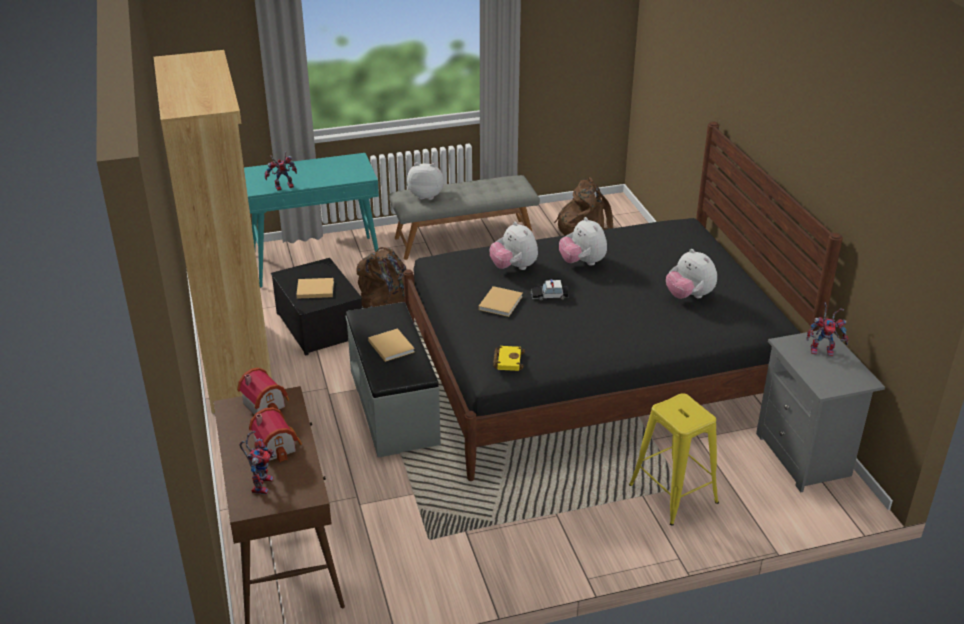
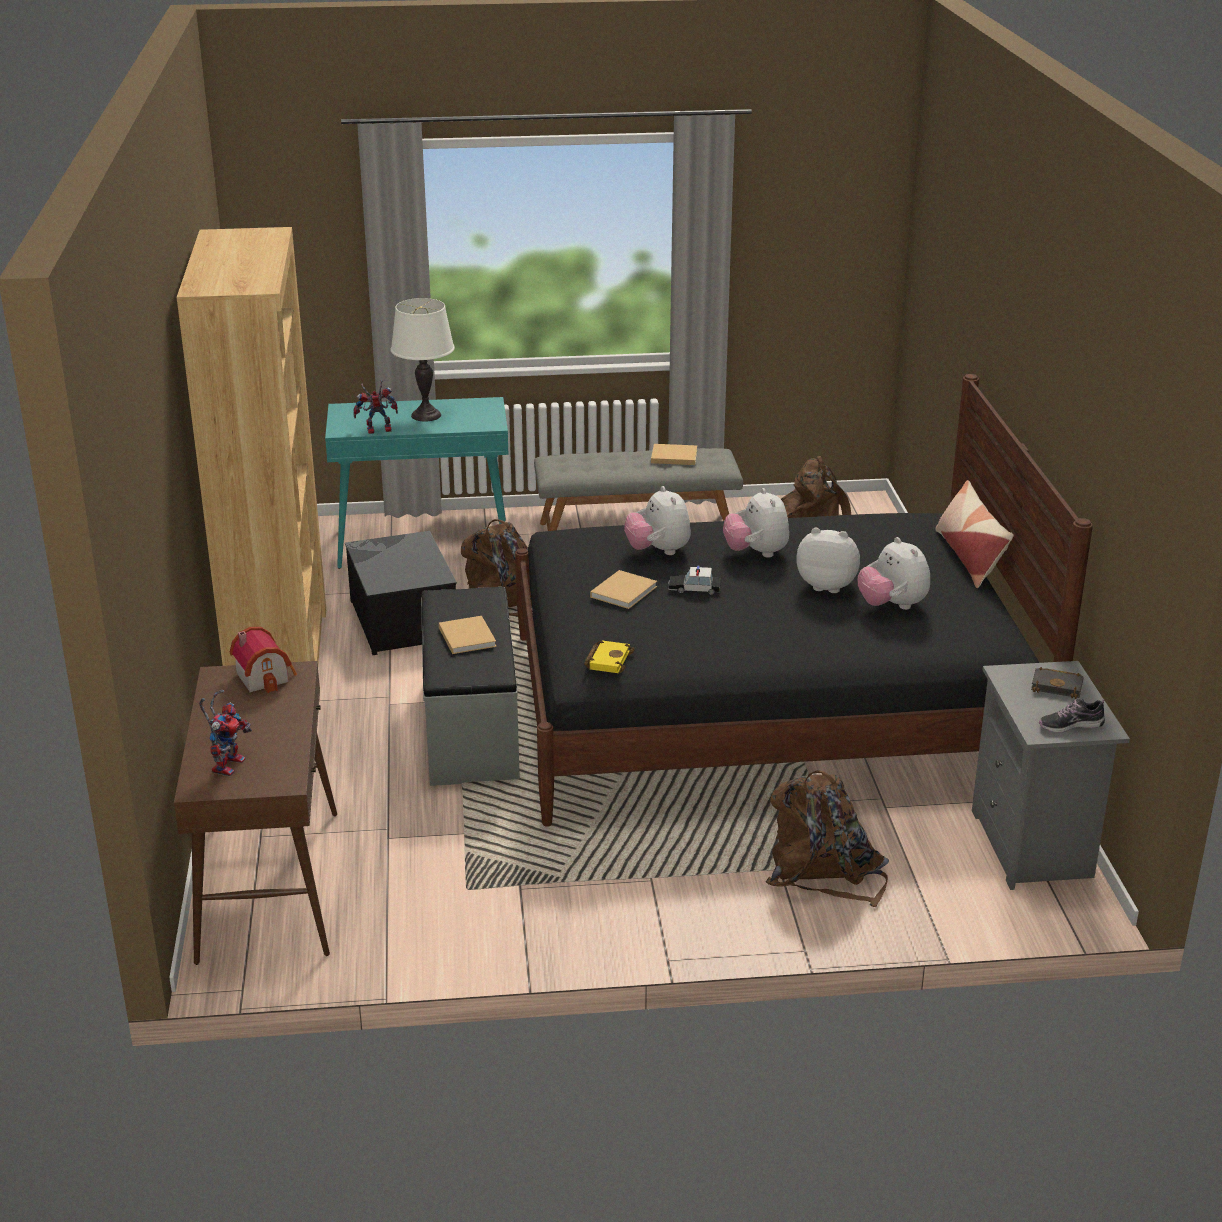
camera: 10 degrees right, 5 degrees down
toy house [249,407,302,463] -> none
beige book [296,278,334,299] -> beige book moved to [651,444,697,465]
plush toy [407,163,444,200] -> plush toy moved to [796,528,860,593]
yellow stool [629,393,719,526] -> brown backpack [766,770,889,907]
toy robot [806,303,848,356] -> black book [1031,667,1084,699]
none -> white table lamp [390,298,455,422]
none -> pillow [935,480,1014,588]
none -> shoe [1039,699,1105,733]

